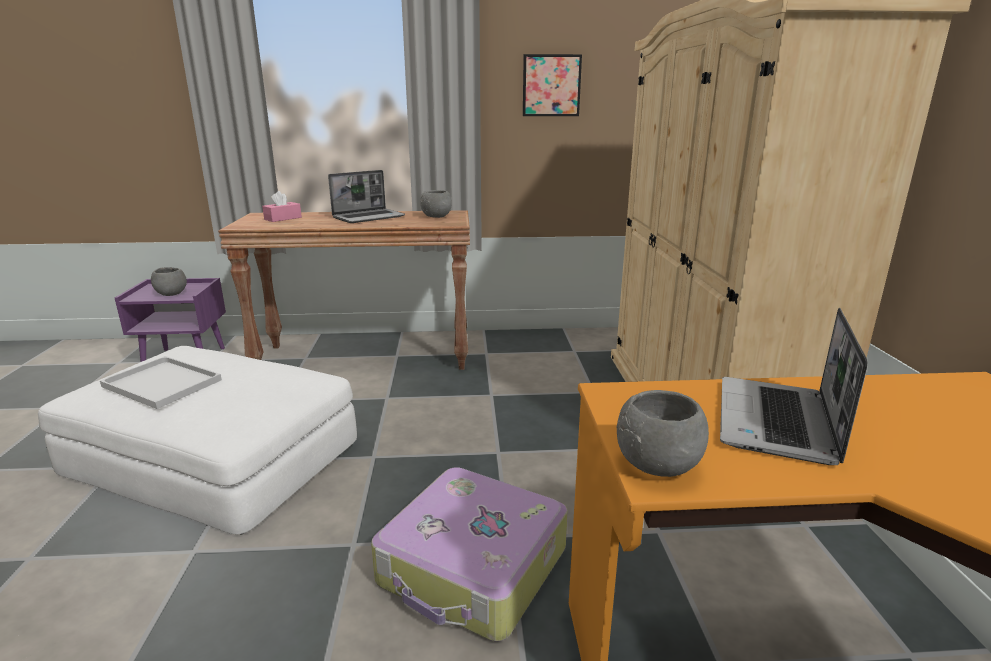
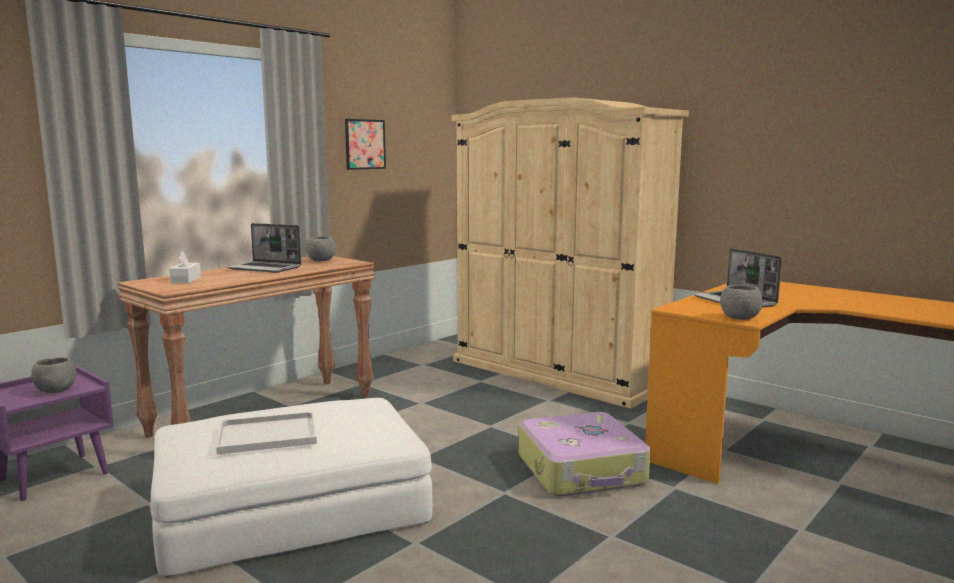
camera: 45 degrees left, 10 degrees down
pink tissue box [262,191,302,222] -> white tissue box [169,251,201,283]
laptop [328,170,405,223] -> laptop turned 105 degrees clockwise [227,223,301,273]

